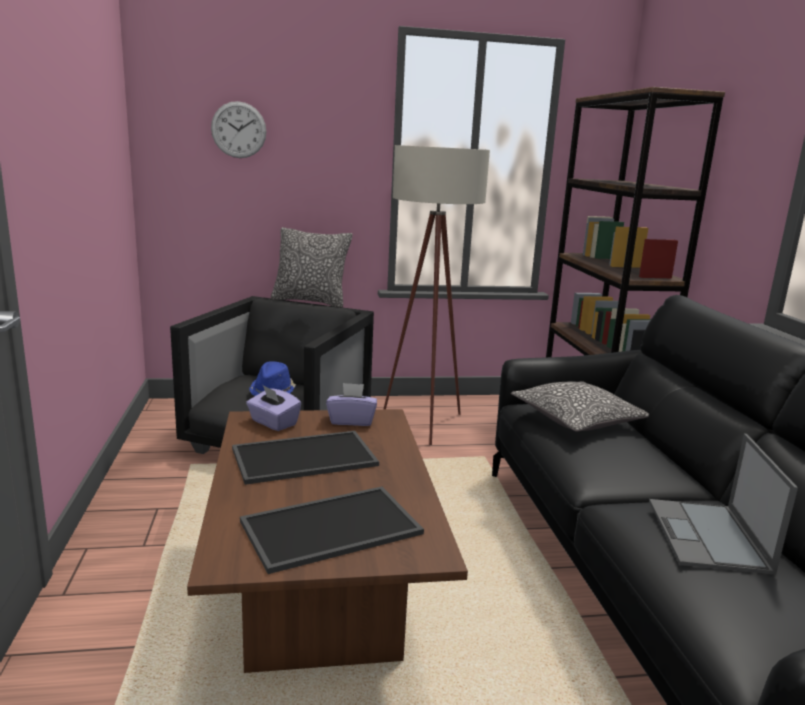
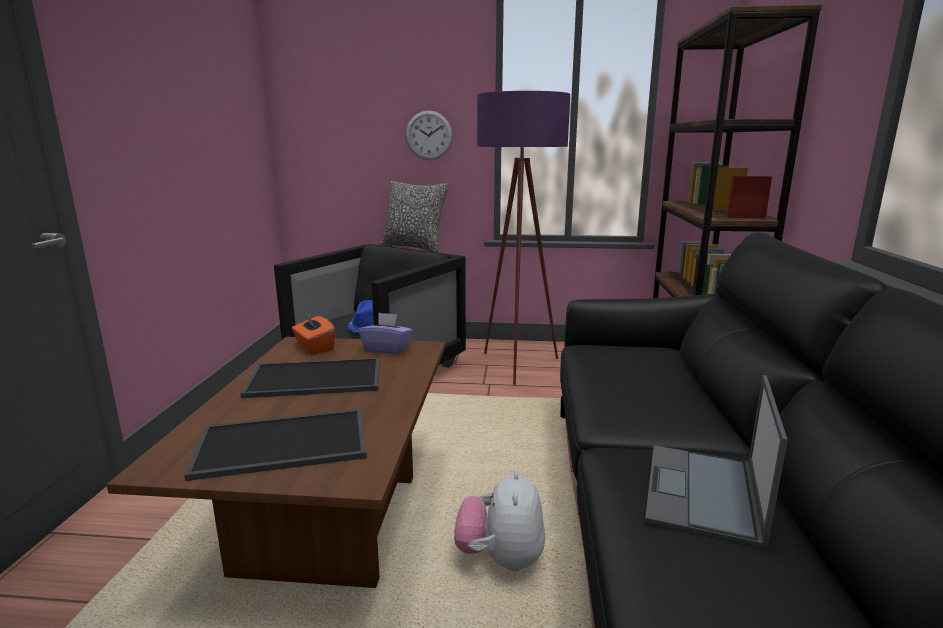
camera: 15 degrees right, 0 degrees up
wall clock [211,101,266,158] -> wall clock moved to [406,110,453,160]
purple tissue box [246,385,301,431] -> orange tissue box [292,312,336,355]
beige floor lamp [384,145,490,445] -> purple floor lamp [477,91,570,385]
pillow [511,381,649,432] -> none
none -> plush toy [454,470,545,571]

